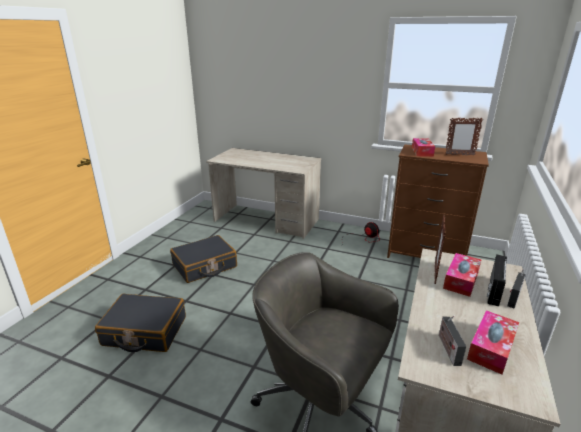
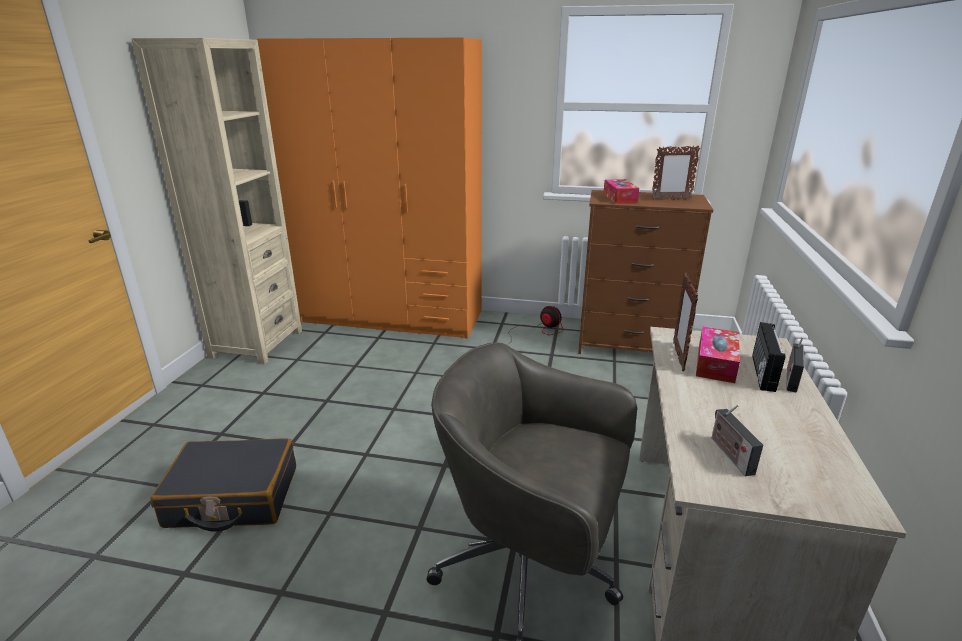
camera: 10 degrees left, 0 degrees up
black suitcase [170,235,237,283] -> none
beige desk [206,148,321,239] -> orange wardrobe [257,37,482,339]
tissue box [467,310,519,374] -> none
none -> beige bookcase [131,38,302,365]

